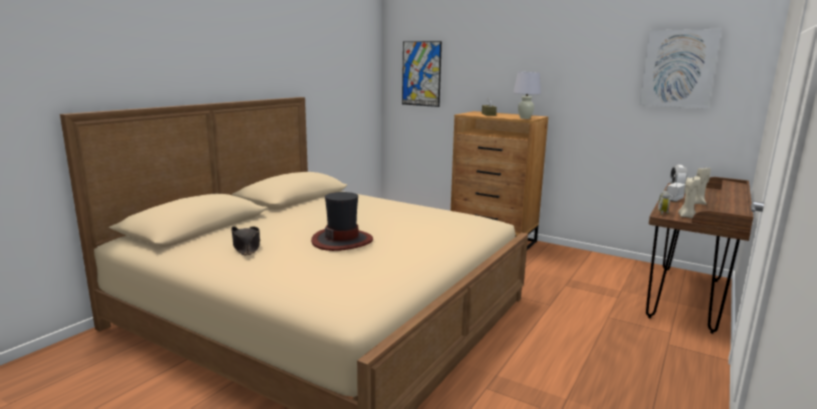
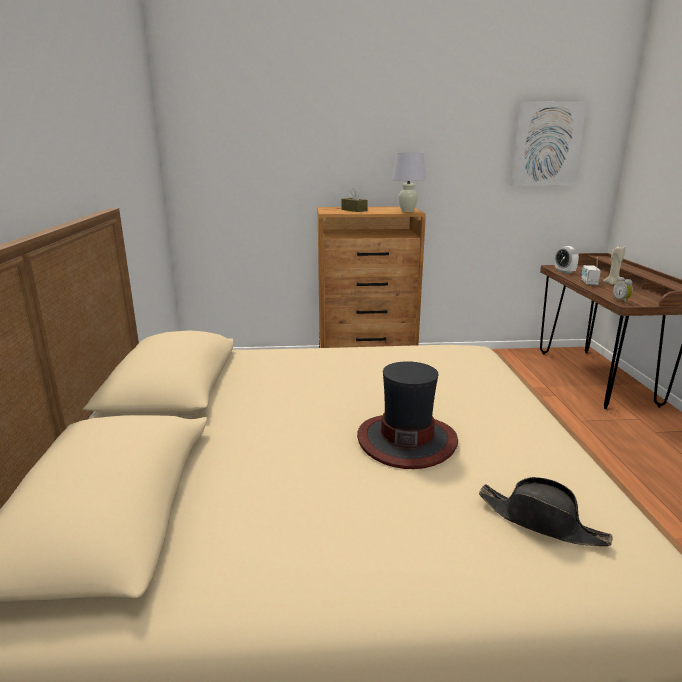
camera: 35 degrees left, 5 degrees up
black hat [231,226,261,255] -> black hat moved to [479,477,613,546]
picture [402,41,442,107] -> none
beige candle [678,176,701,218] -> none

